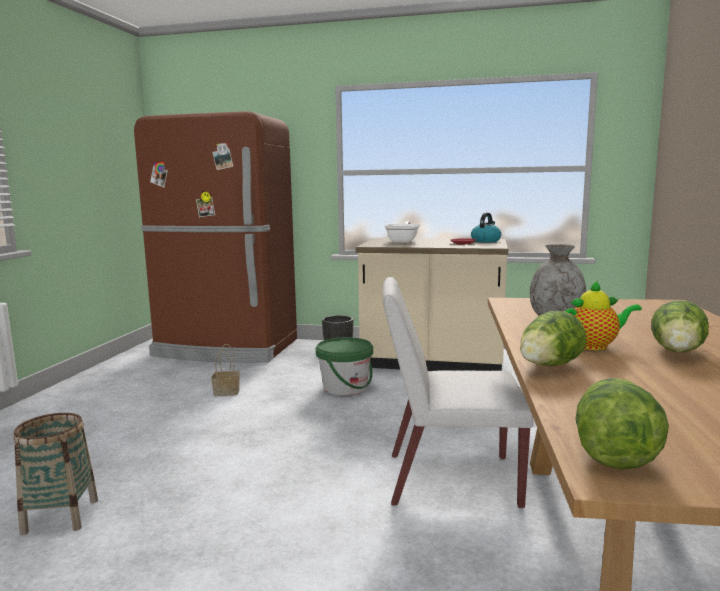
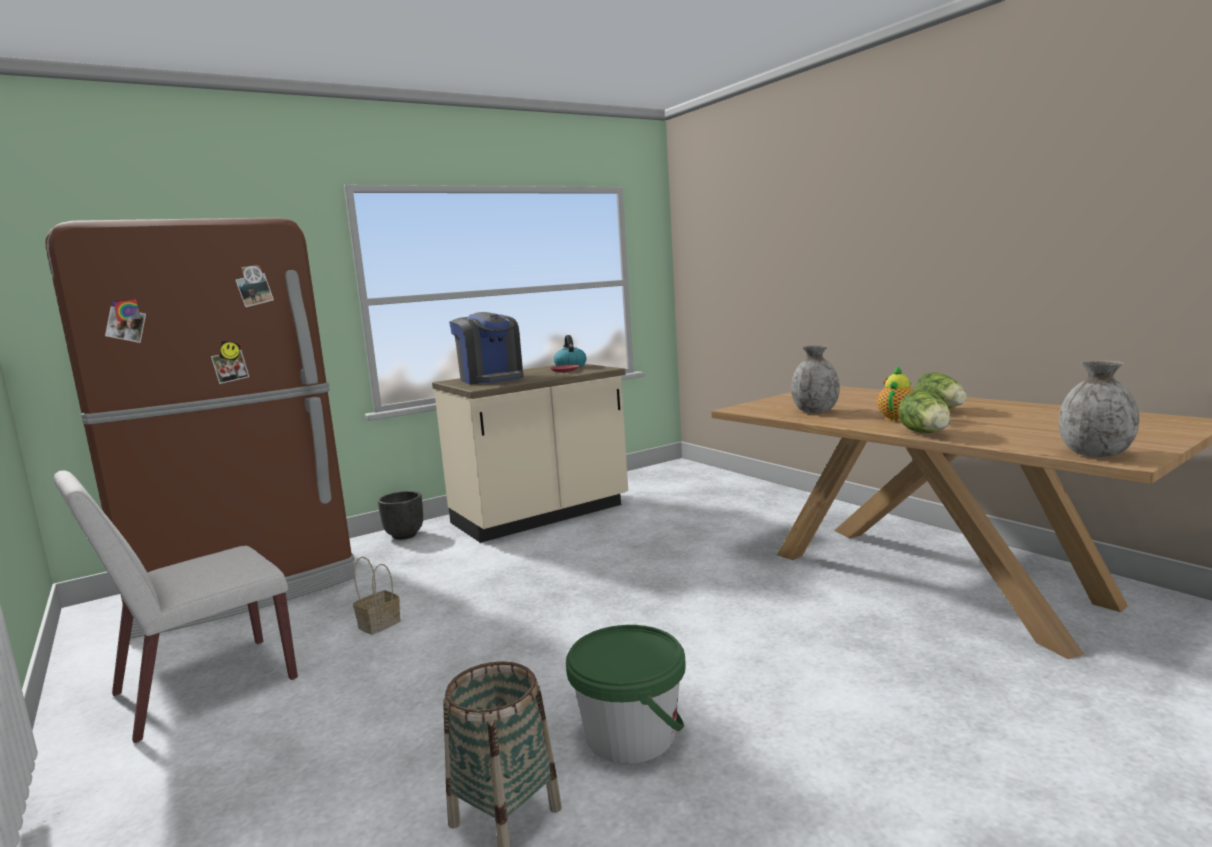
camera: 45 degrees left, 0 degrees up
green bucket [316,337,373,395] -> green bucket moved to [566,625,686,764]
white chair [382,277,534,509] -> white chair moved to [53,470,298,743]
frying pan [385,221,420,243] -> coffee machine [449,312,523,384]
lettuce [576,378,669,470] -> grey vase [1059,361,1139,457]

